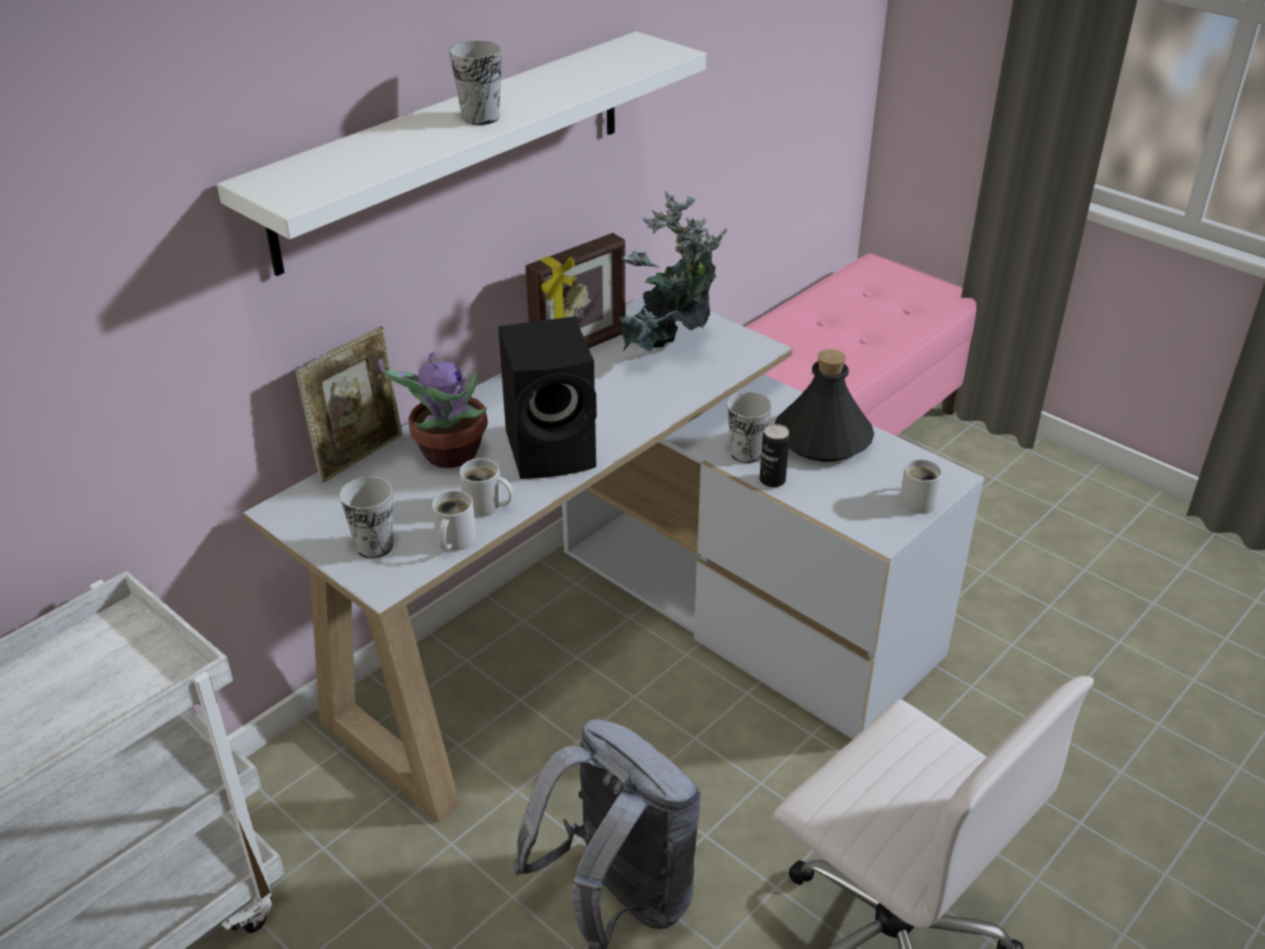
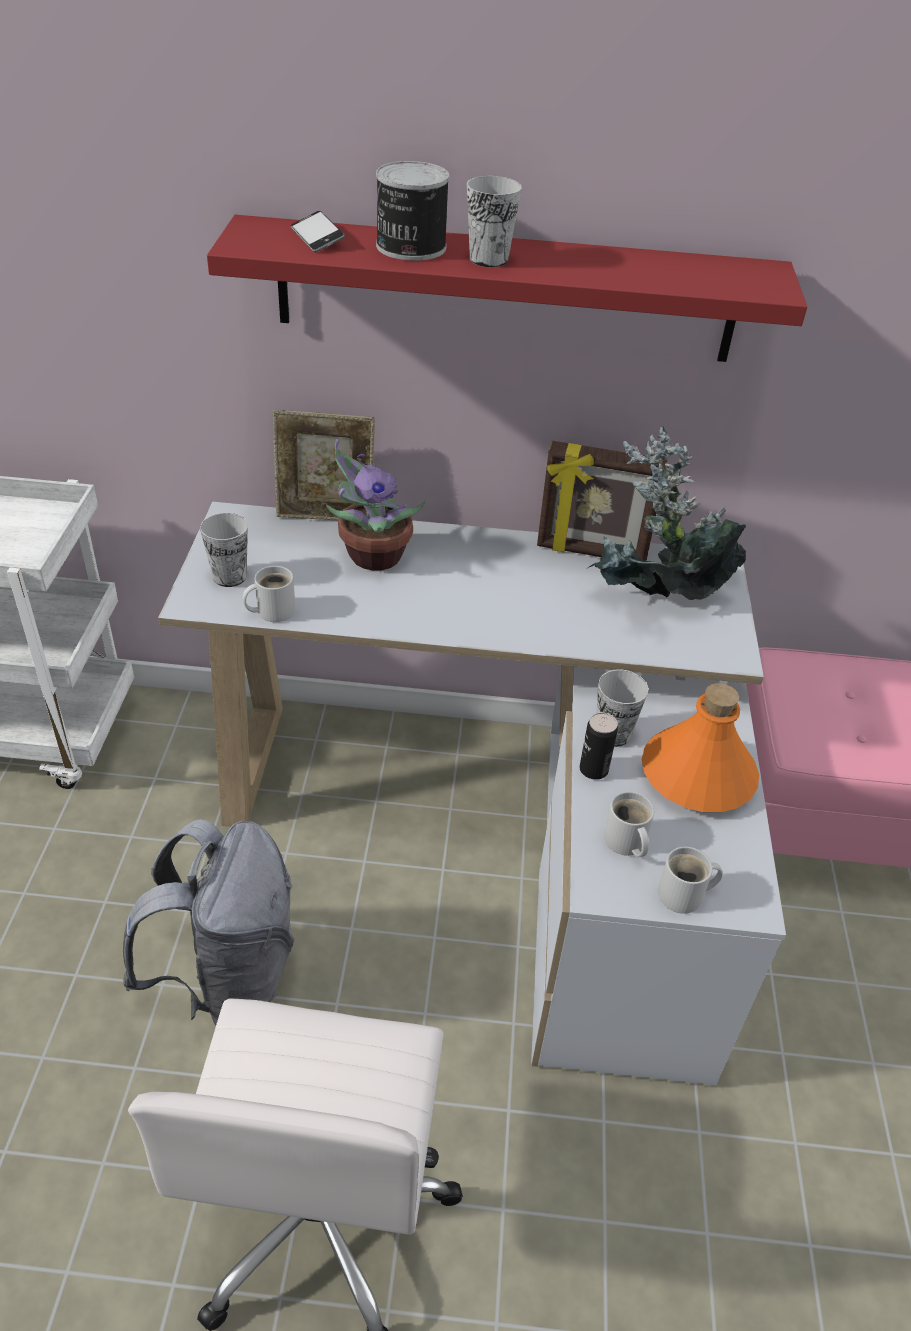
camera: 50 degrees right, 5 degrees up
white shelf [217,31,706,276] -> red shelf [207,215,807,362]
white mug [459,458,513,517] -> white mug moved to [604,791,654,858]
black speaker [498,316,597,479] -> none
black bottle [775,349,874,462] -> orange bottle [642,683,759,812]
none -> phone [291,211,345,252]
none -> can [376,161,449,261]

